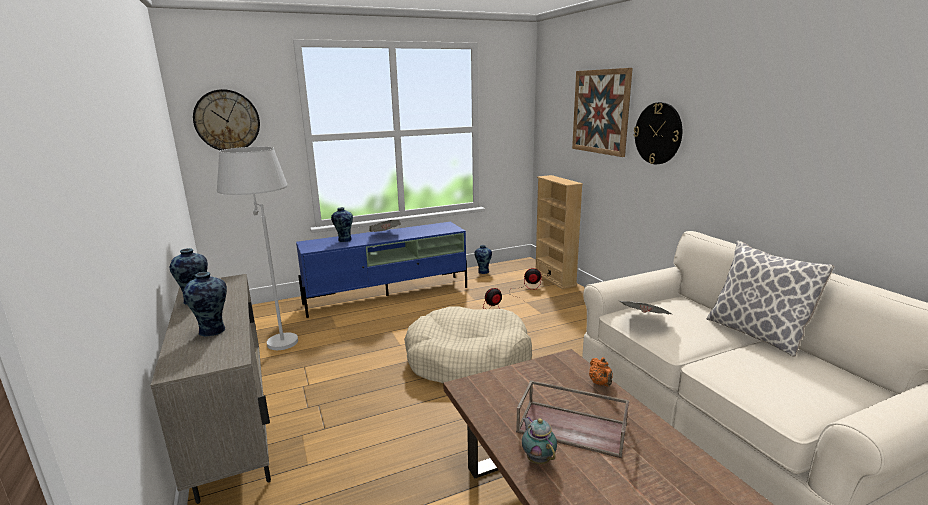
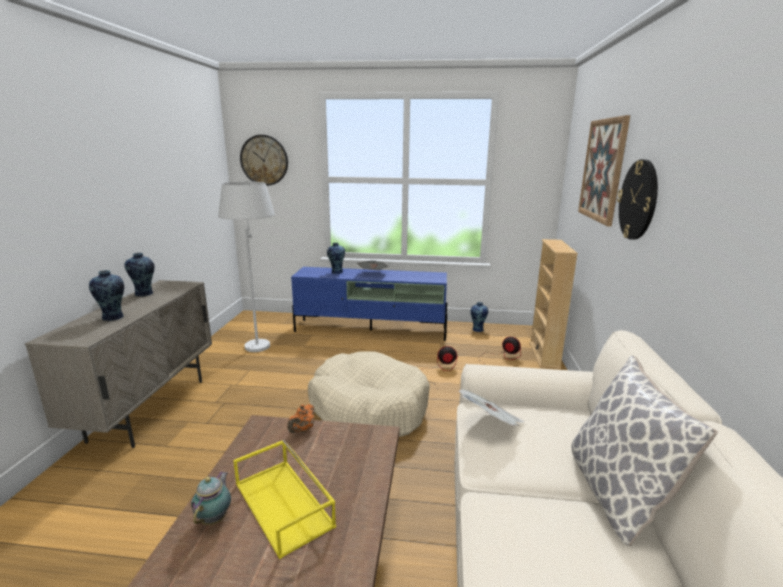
camera: 30 degrees right, 0 degrees up
brown tray [516,380,629,458] -> yellow tray [233,440,336,559]
orange teapot [589,357,613,387] -> orange teapot moved to [287,404,314,433]

